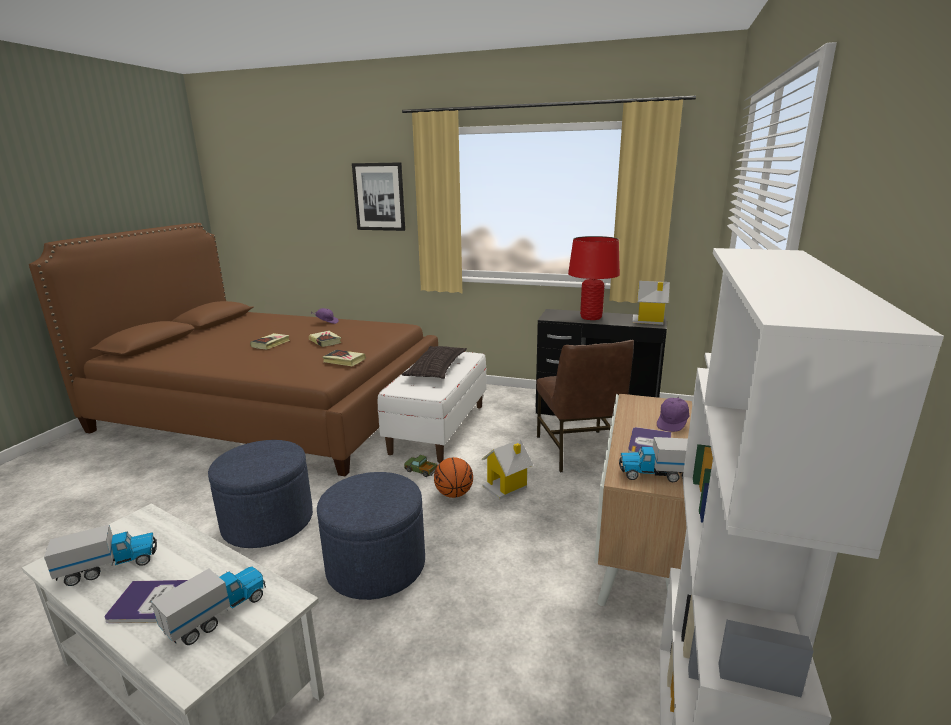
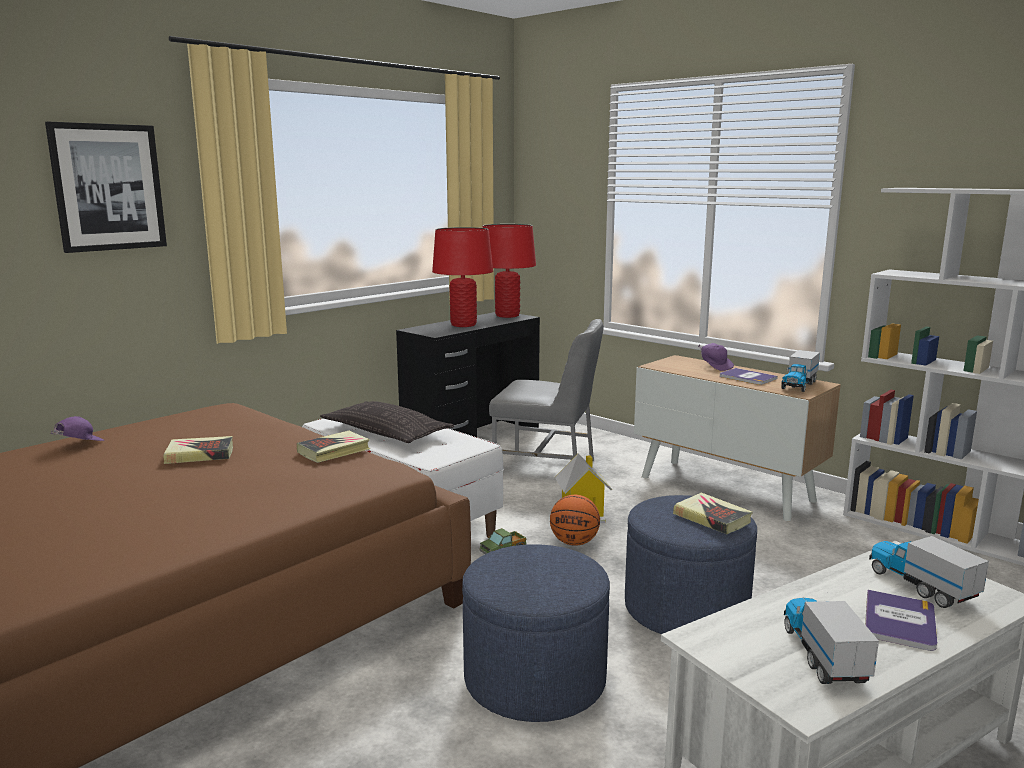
camera: 65 degrees left, 5 degrees down
book [250,333,290,349] -> book moved to [673,493,753,534]
brown chair [536,340,634,472] -> grey chair [489,319,604,461]
toy house [632,281,670,325] -> red table lamp [482,224,536,318]

